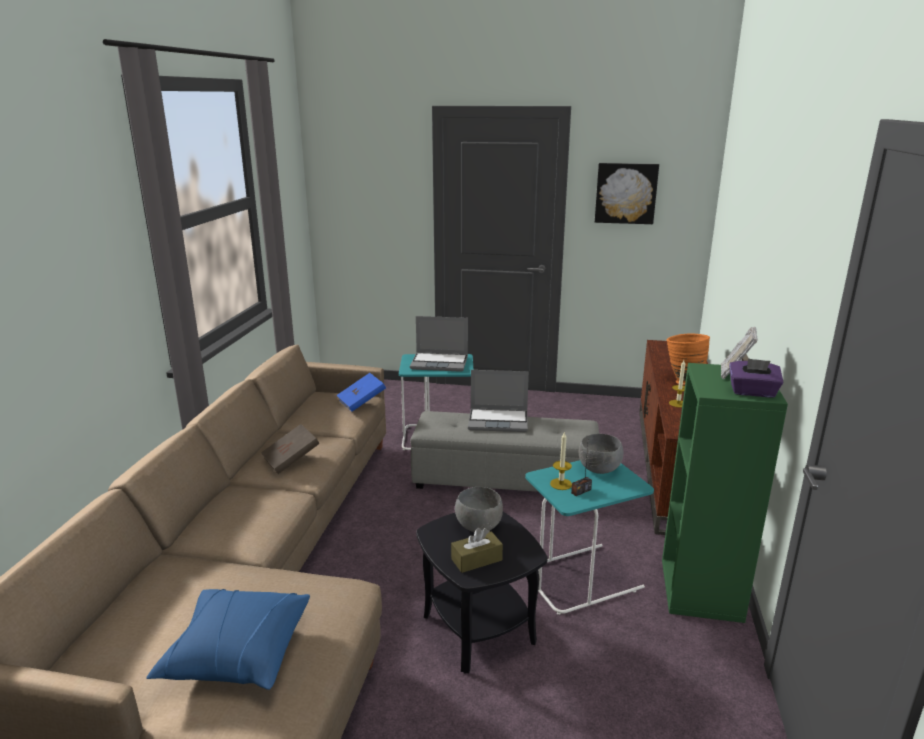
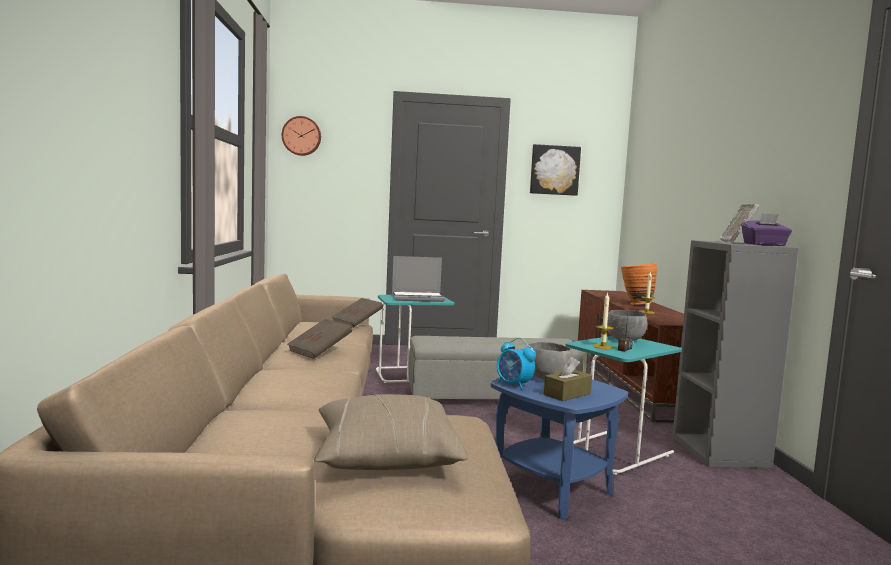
camera: 15 degrees left, 15 degrees down
blue pillow [146,589,310,690] -> beige pillow [314,394,468,470]
blue book [336,373,386,412] -> brown book [332,298,383,328]
black side table [416,512,547,673] -> blue side table [490,375,628,520]
laptop [468,370,529,432] -> none
green bookcase [662,363,788,623] -> grey bookcase [672,240,798,468]
none -> wall clock [282,116,321,156]
none -> alarm clock [497,338,536,390]

